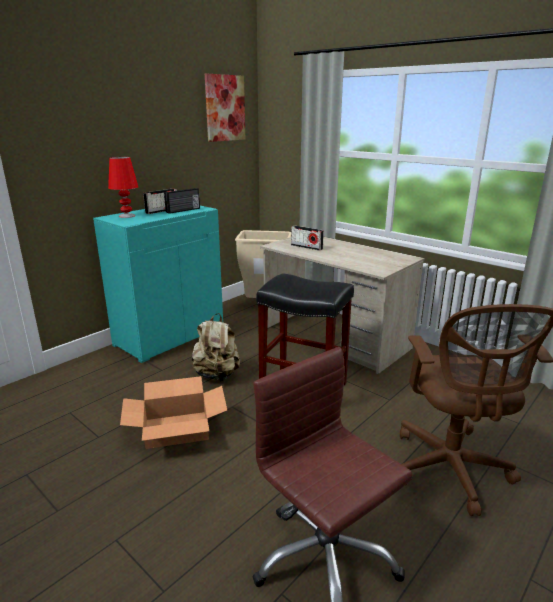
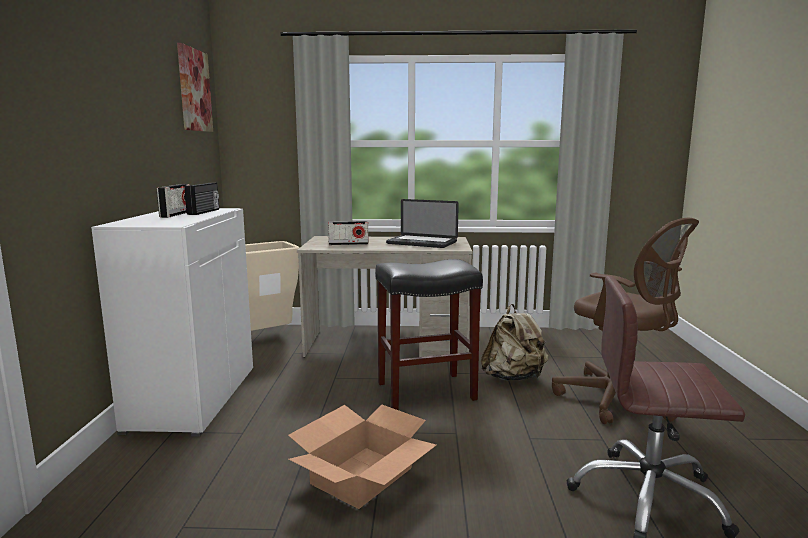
camera: 40 degrees left, 10 degrees down
turquoise cabinet [93,206,223,363] -> white cabinet [91,208,253,437]
red table lamp [108,157,138,218] -> none
beige backpack [192,313,240,382] -> beige backpack moved to [481,304,548,381]
none -> laptop [386,199,459,248]

